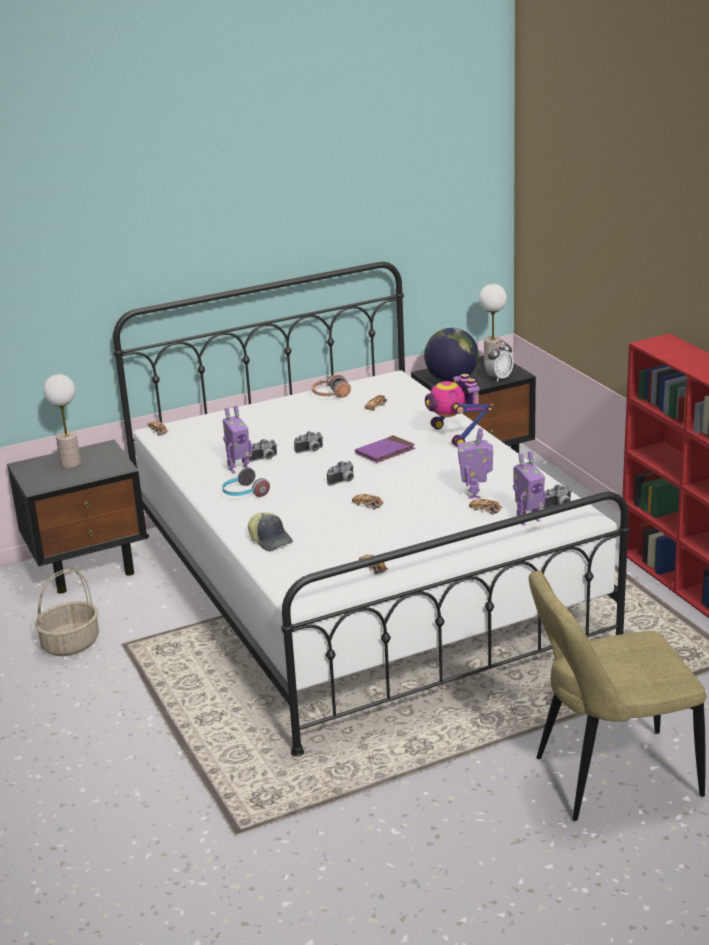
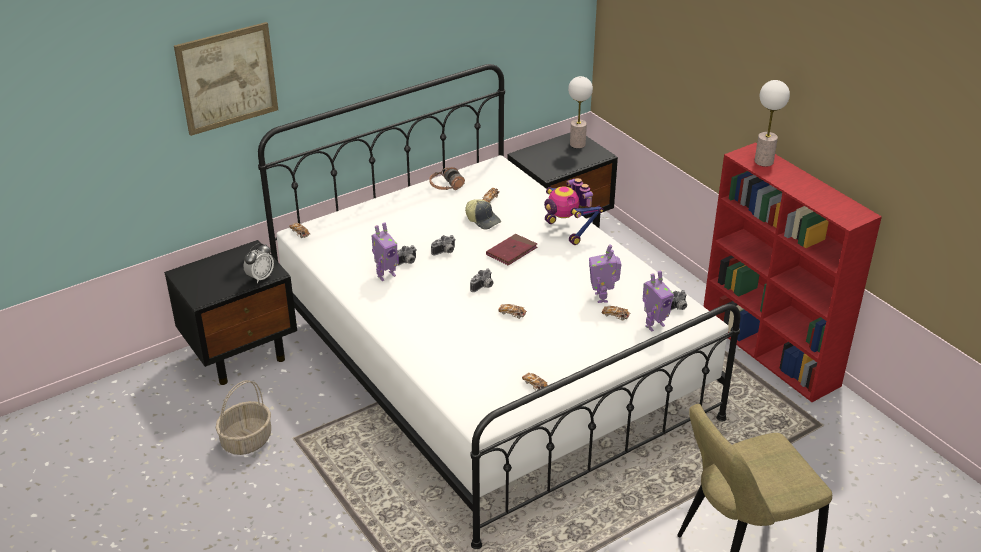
camera: 10 degrees left, 10 degrees up
table lamp [43,374,81,468] -> table lamp moved to [755,80,790,167]
headphones [222,468,270,497] -> none
cap [248,512,293,551] -> cap moved to [465,199,501,230]
purple book [355,435,415,463] -> red book [486,234,537,265]
globe [424,328,479,382] -> none
alarm clock [485,341,514,382] -> alarm clock moved to [244,243,274,283]
none -> picture [174,22,278,136]

